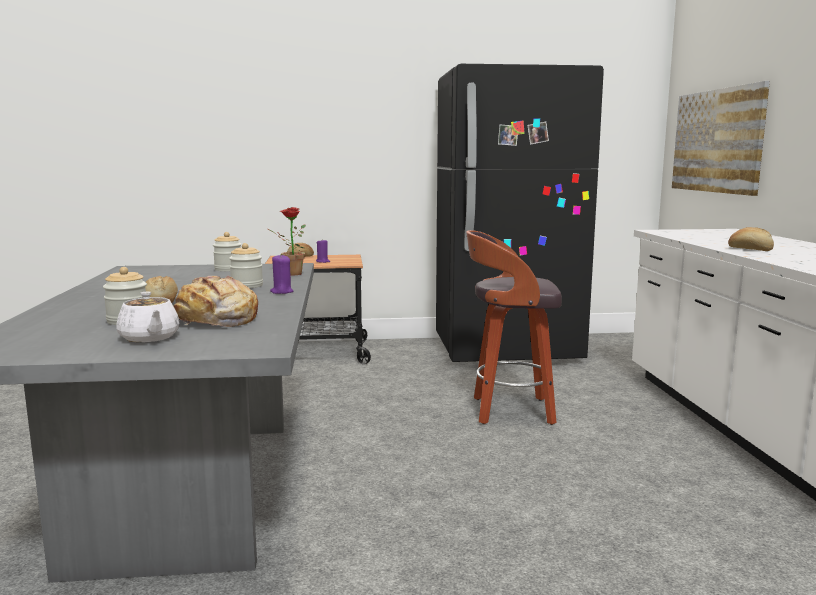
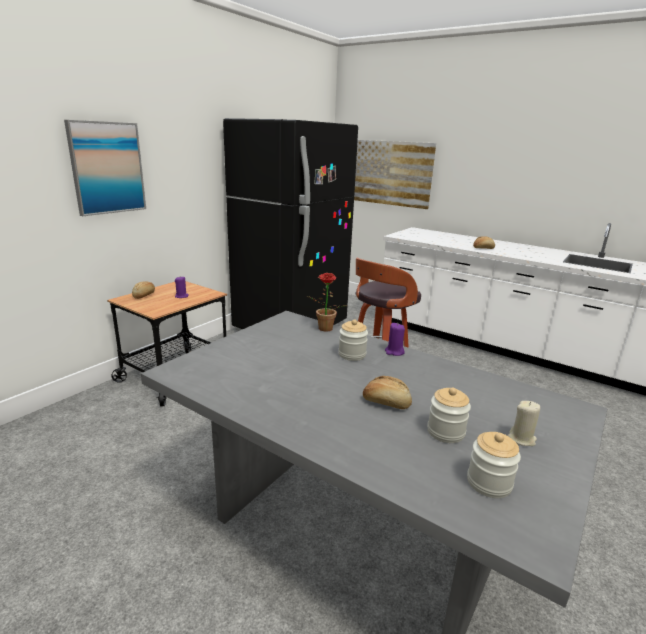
camera: 50 degrees left, 10 degrees up
white teapot [116,292,180,342] -> beige candle [508,401,540,446]
bread [174,276,258,327] -> none
jar [213,232,242,271] -> jar moved to [467,432,521,498]
none -> picture [64,120,146,216]

